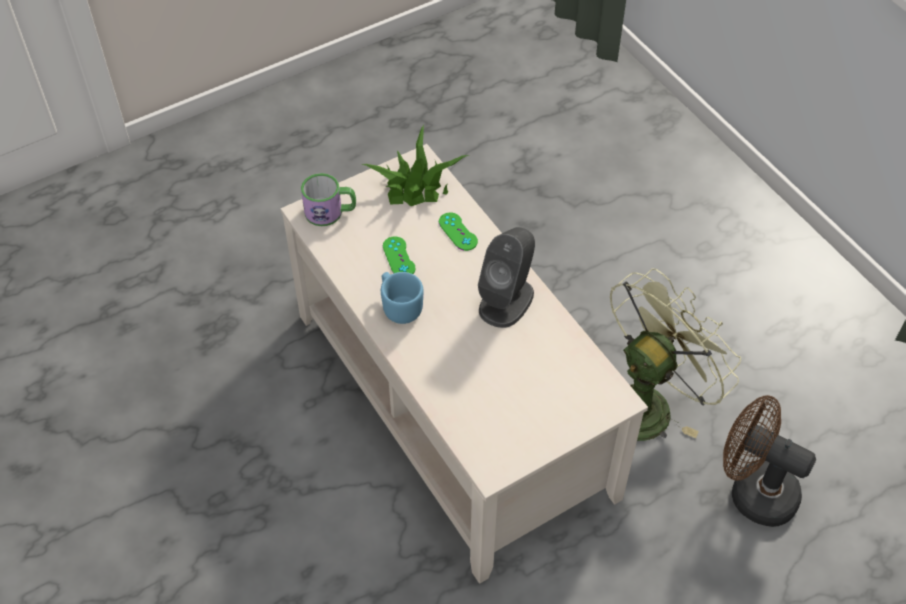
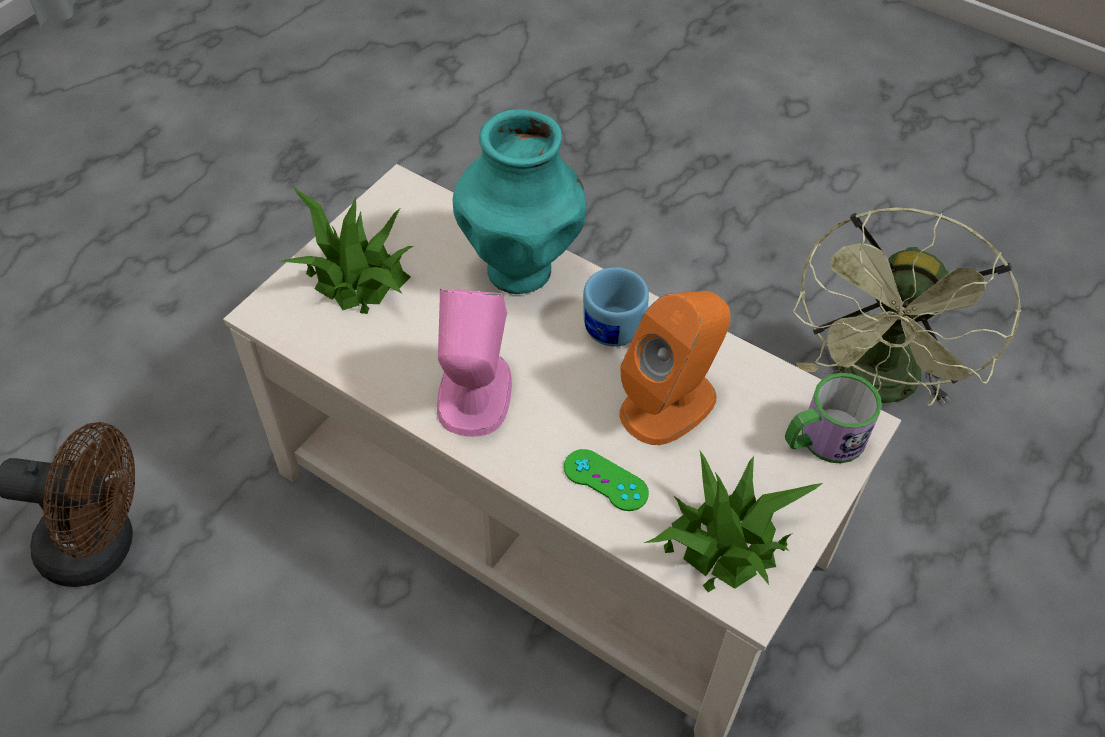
camera: 155 degrees right, 0 degrees up
green game controller [383,236,416,274] -> orange speaker [619,291,730,445]
grey speaker [478,227,535,328] -> pink speaker [437,289,512,436]
green fan [610,268,741,441] -> green fan moved to [793,208,1021,406]
none -> potted plant [279,184,414,314]
none -> turquoise vase [453,109,587,294]

